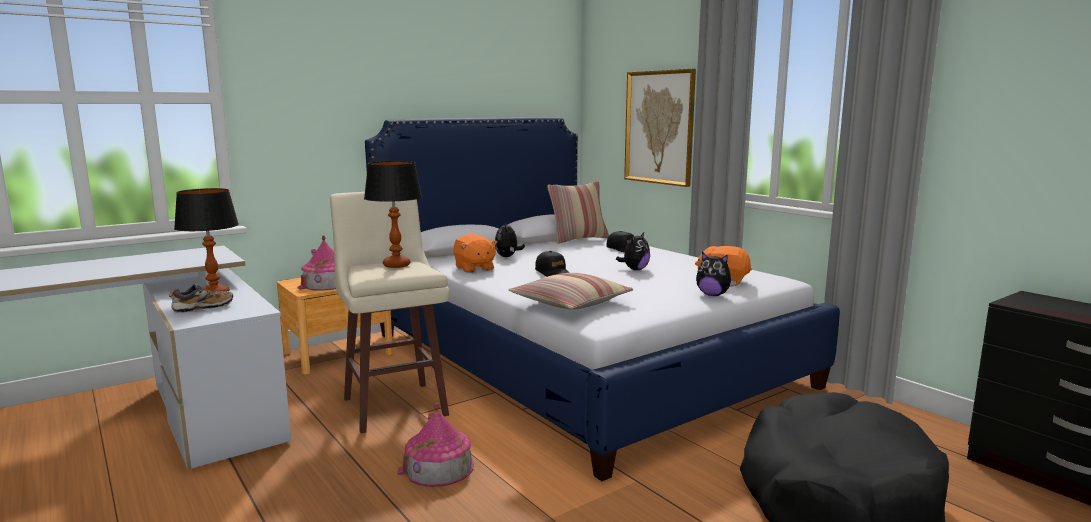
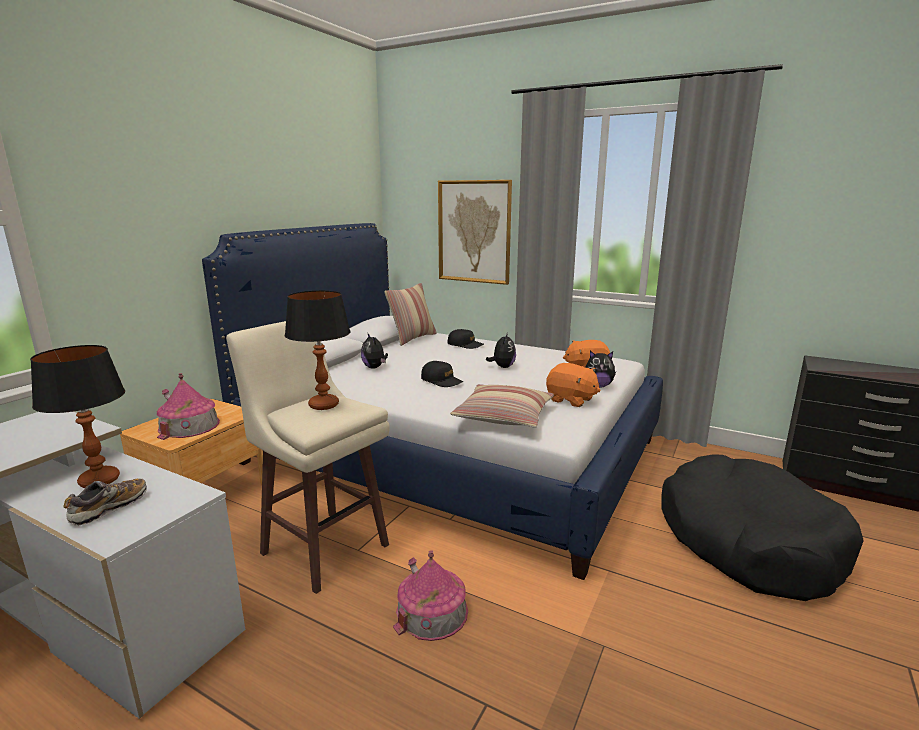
camera: 25 degrees left, 5 degrees up
orange plush toy [453,234,497,273] -> orange plush toy moved to [546,363,601,407]

